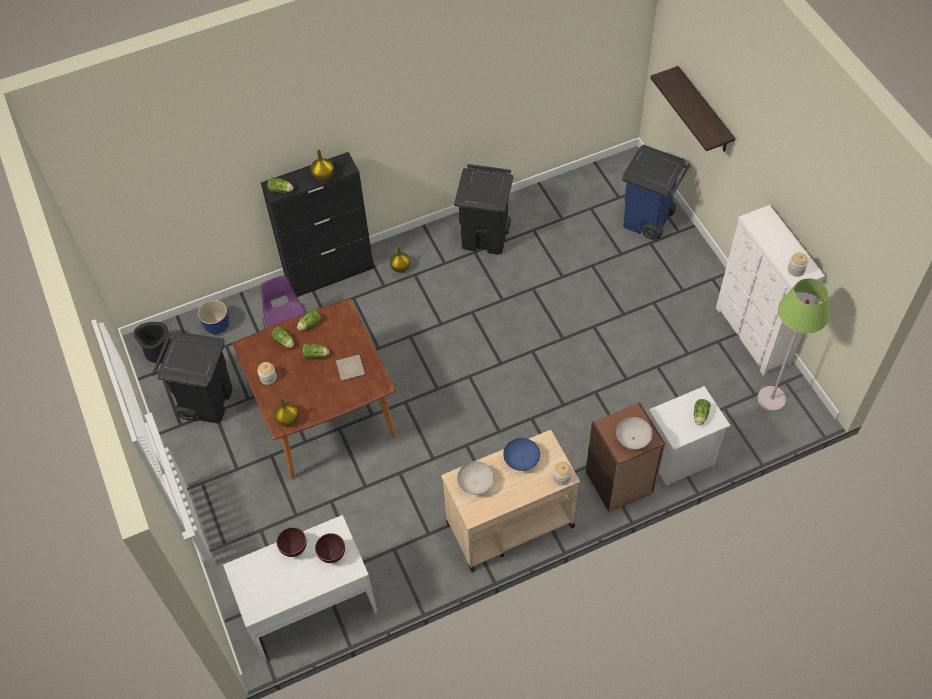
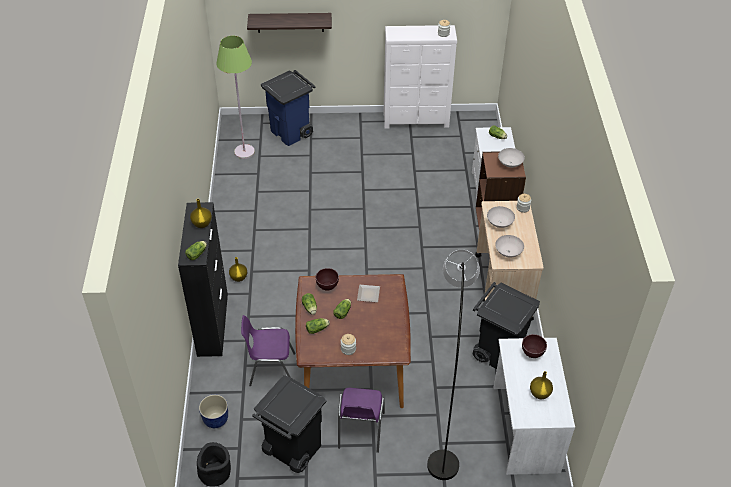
camera: 70 degrees left, 10 degrees down
yellow vase [274,397,299,426] -> yellow vase moved to [530,371,553,399]
brown bowl [276,527,307,557] -> brown bowl moved to [316,268,339,291]
black trash can [454,164,513,254] -> black trash can moved to [473,282,540,369]
blue bowl [503,438,540,471] -> white bowl [487,206,515,228]
green floor lamp [757,278,829,412] -> green floor lamp moved to [216,36,255,159]
none -> purple chair [338,388,385,453]
none -> grey floor lamp [427,249,480,480]

